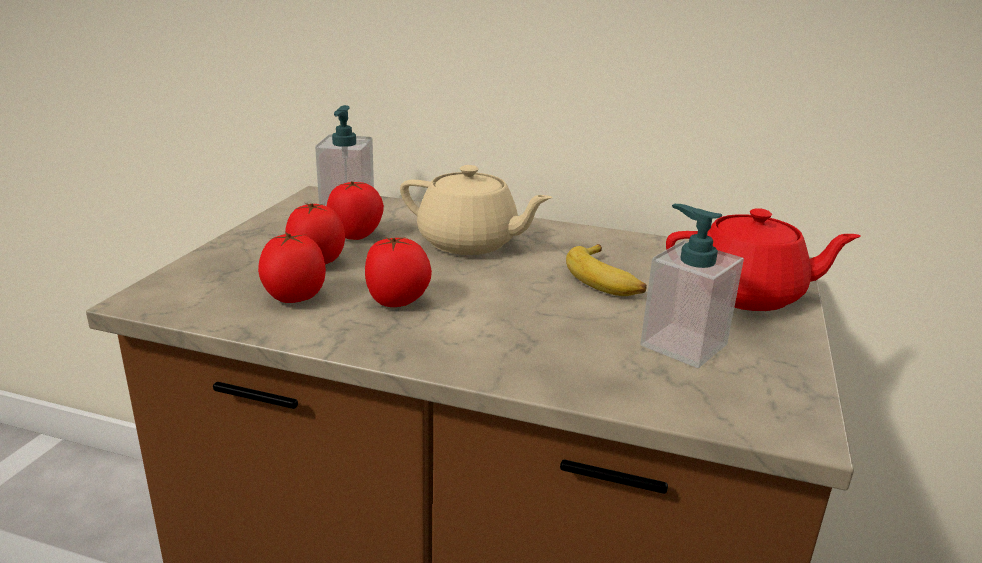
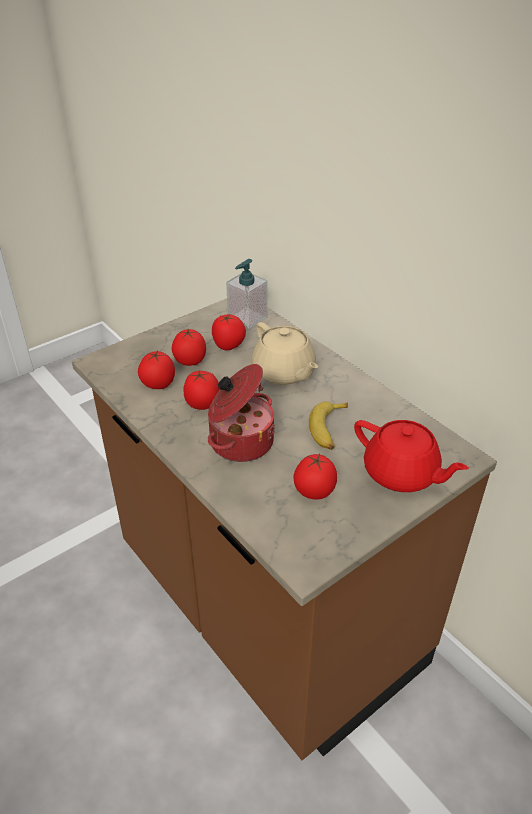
camera: 35 degrees right, 15 degrees up
soap dispenser [640,204,744,368] -> tomato [293,454,337,500]
none -> cooking pot [208,364,275,462]

